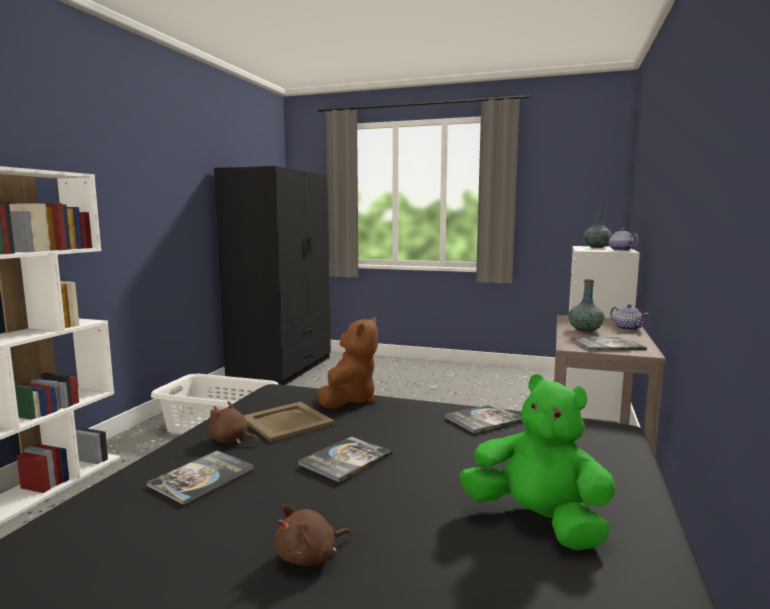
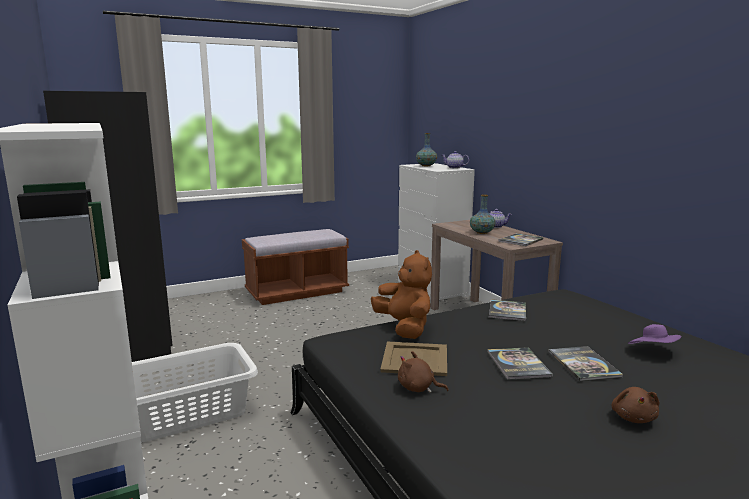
camera: 45 degrees left, 5 degrees up
book [146,450,254,505] -> book moved to [548,346,623,381]
brown plush toy [209,401,259,444] -> brown plush toy turned 45 degrees clockwise [398,351,449,393]
green plush toy [459,374,616,550] -> purple hat [628,324,682,344]
none -> brown bench [242,229,349,305]

